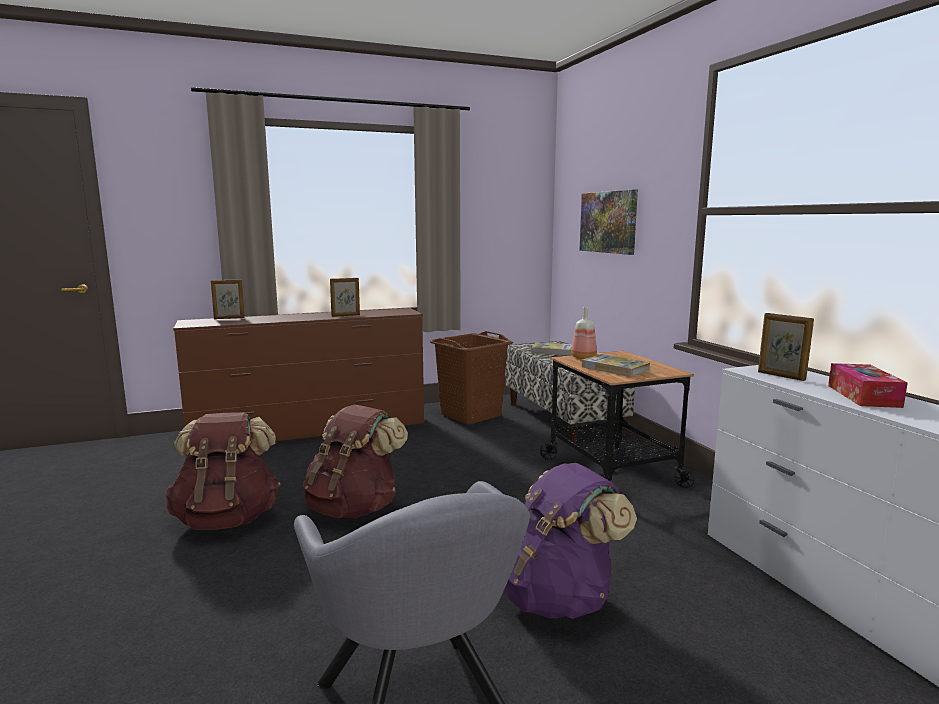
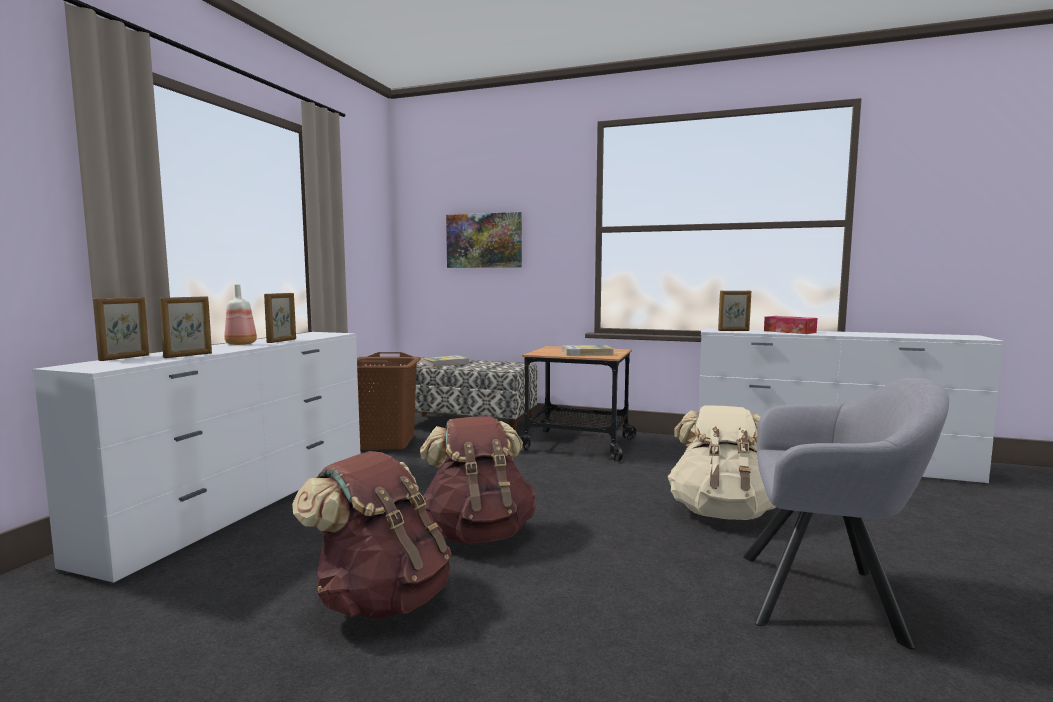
camera: 50 degrees left, 5 degrees down
brown dresser [173,308,424,441] -> white dresser [32,332,360,585]
purple backpack [503,463,637,619] -> beige backpack [668,405,776,520]
bottle [571,307,597,359] -> bottle moved to [224,284,257,345]
none -> picture frame [159,296,212,358]

